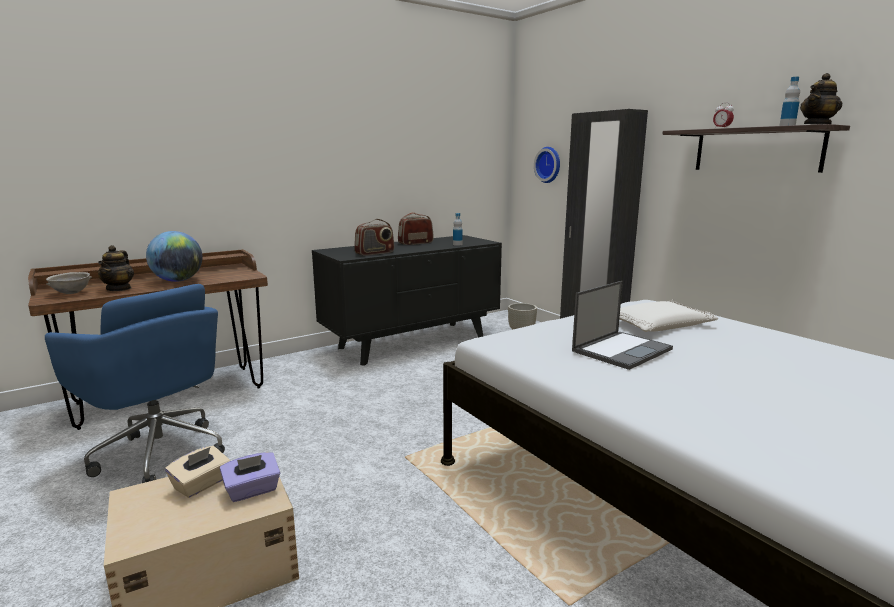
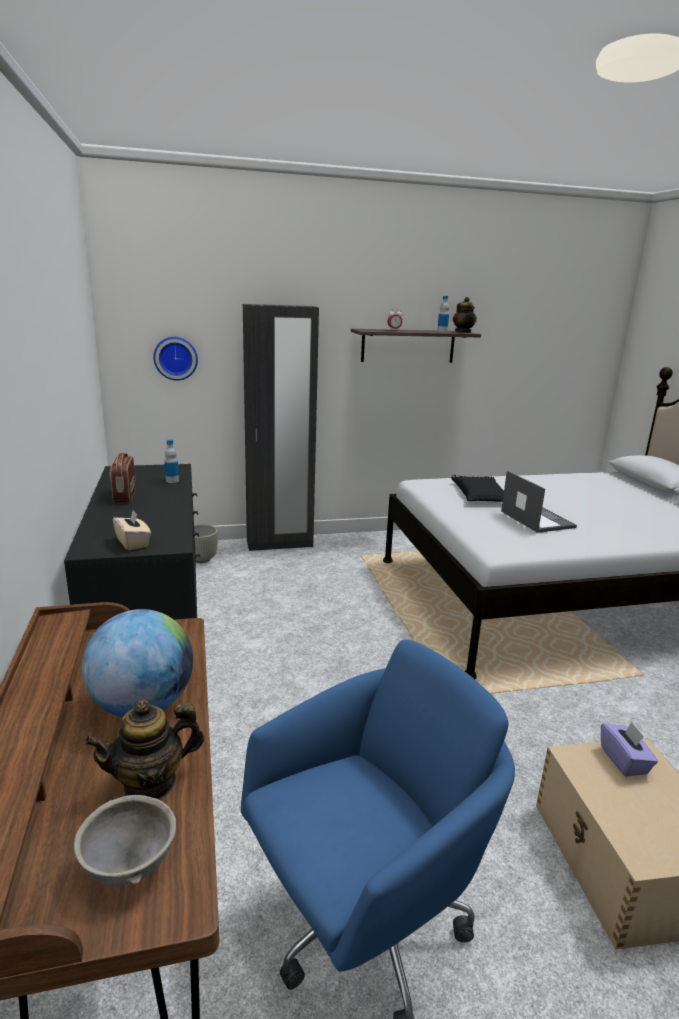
camera: 70 degrees left, 5 degrees up
teapot [98,245,134,291] -> teapot turned 135 degrees clockwise [85,700,204,800]
beige tissue box [165,446,230,498] -> beige tissue box moved to [113,510,151,550]
radio [354,219,394,256] -> none
white pillow [619,299,718,332] -> black pillow [451,474,504,502]

